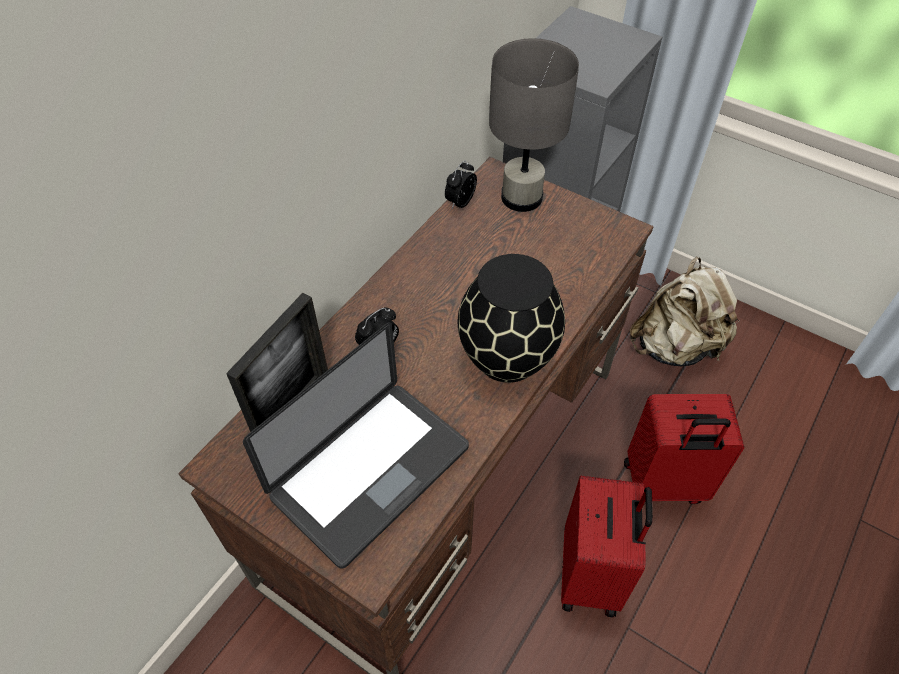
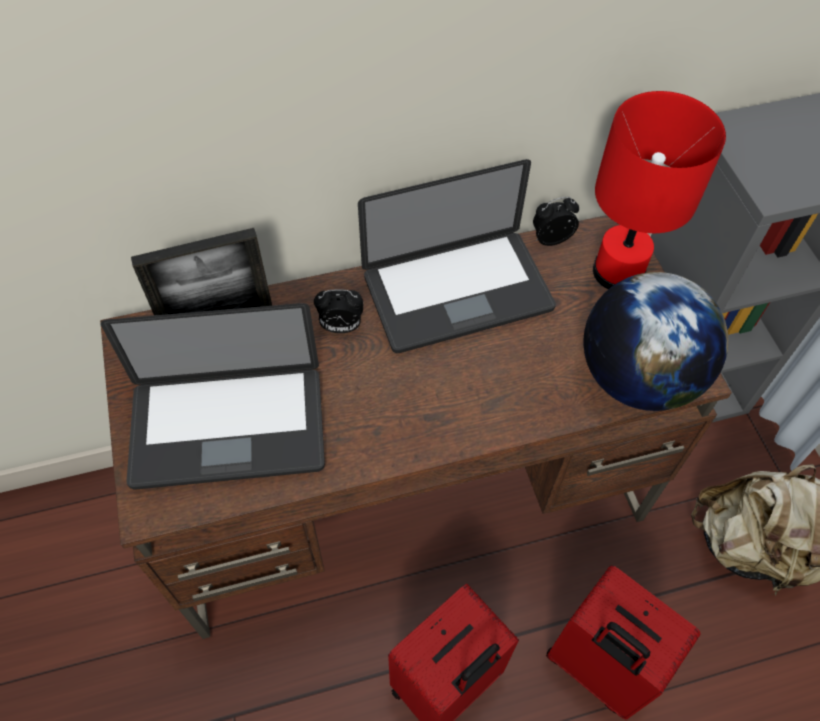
camera: 40 degrees right, 5 degrees up
black vase [458,254,565,383] -> none
grey table lamp [489,38,579,212] -> red table lamp [593,91,726,289]
none -> laptop [358,159,556,353]
none -> globe [584,272,728,411]

